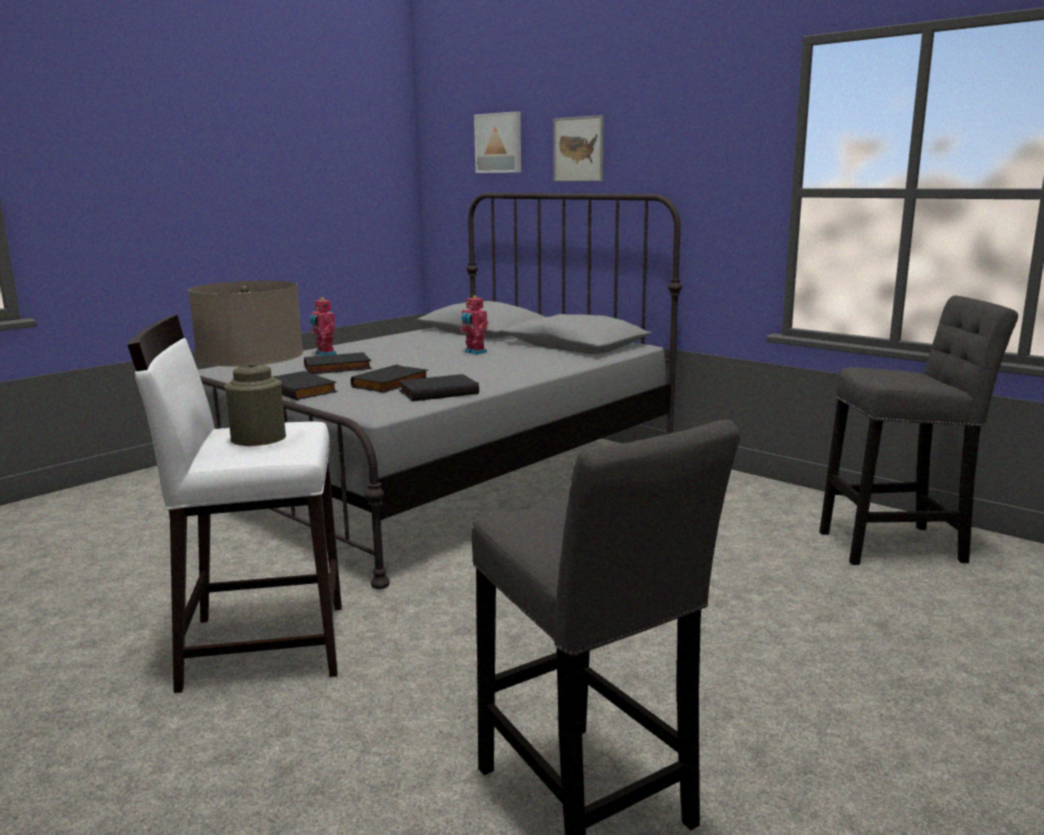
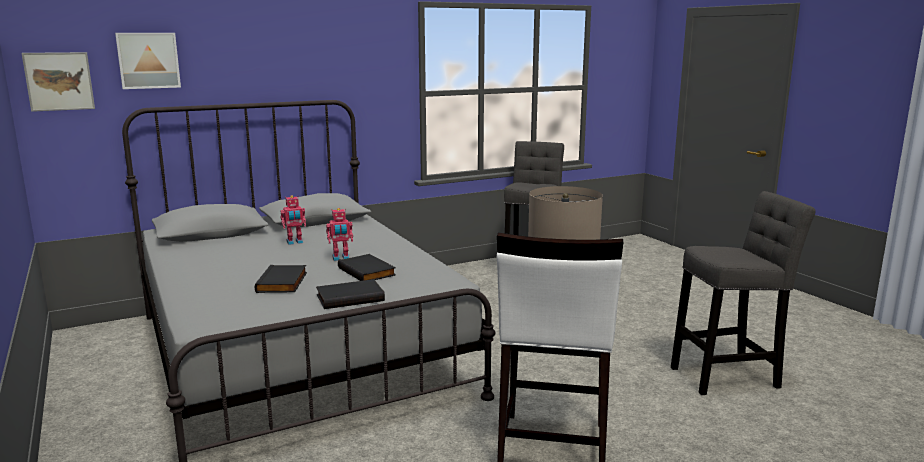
camera: 70 degrees left, 0 degrees up
toy robot [309,297,337,356] -> toy robot moved to [326,208,353,261]
black book [399,374,479,401] -> none
picture [553,115,604,181] -> picture moved to [22,52,95,112]

